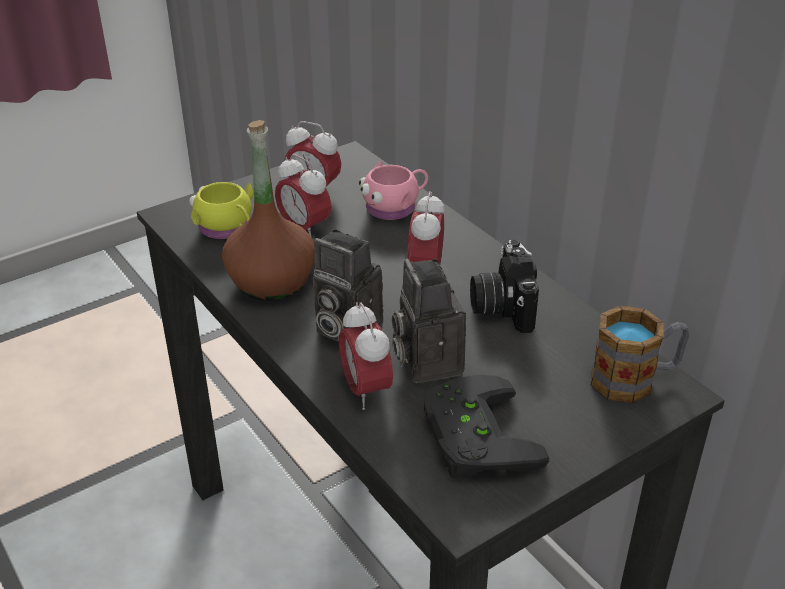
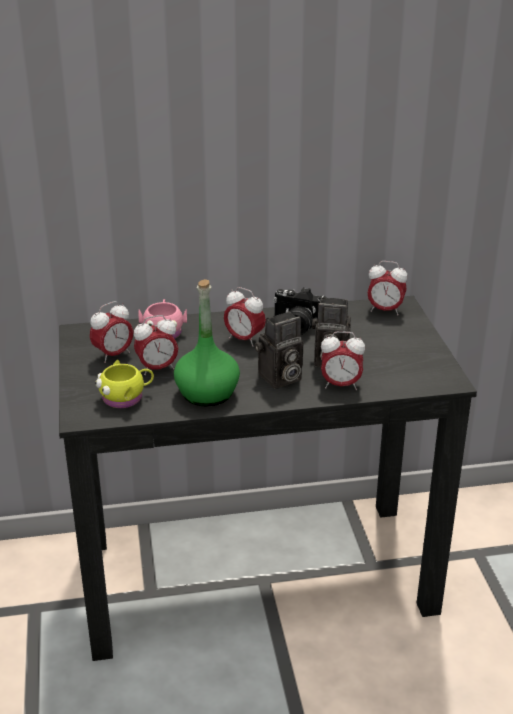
camera: 65 degrees left, 5 degrees down
brown bottle [222,120,315,301] -> green bottle [174,279,240,407]
black game controller [424,375,549,479] -> none
mug [590,306,689,403] -> alarm clock [367,261,408,315]

